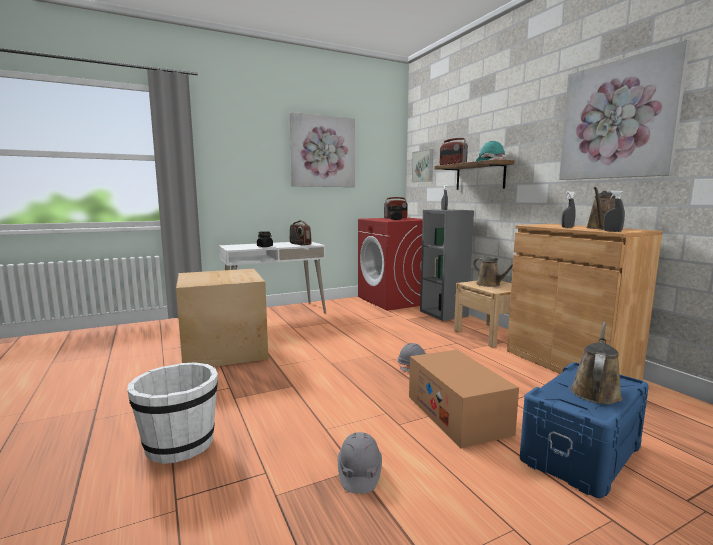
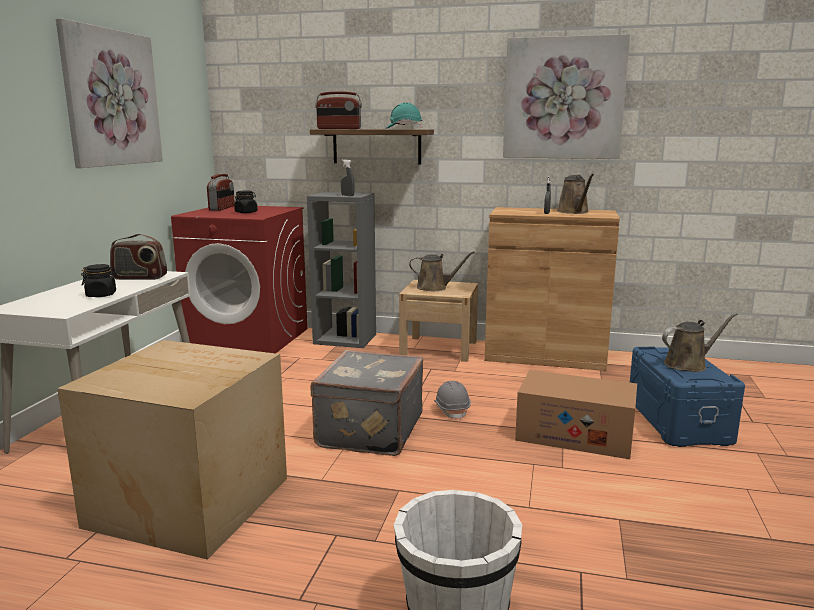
camera: 50 degrees left, 5 degrees up
grey hard hat [338,432,382,493] -> none
picture [412,149,433,182] -> none
brown watering can [570,322,622,404] -> brown watering can turned 90 degrees clockwise [662,313,737,372]
grey spray bottle [603,190,625,232] -> none
none -> grey suitcase [310,350,423,456]

